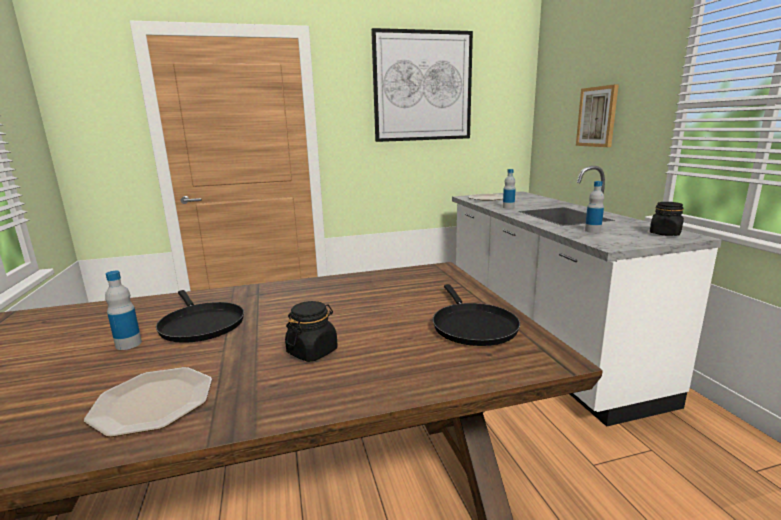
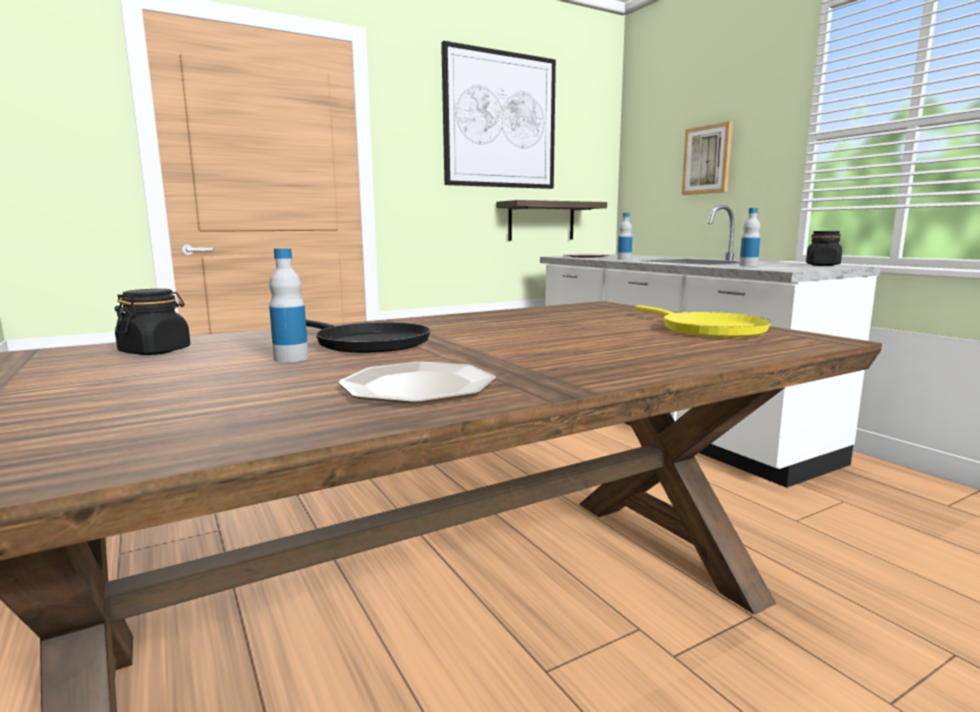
camera: 15 degrees left, 5 degrees down
black jar [285,301,338,362] -> black jar moved to [115,289,190,355]
black frying pan [433,284,520,346] -> yellow frying pan [635,305,771,337]
none -> shelf [496,200,607,241]

